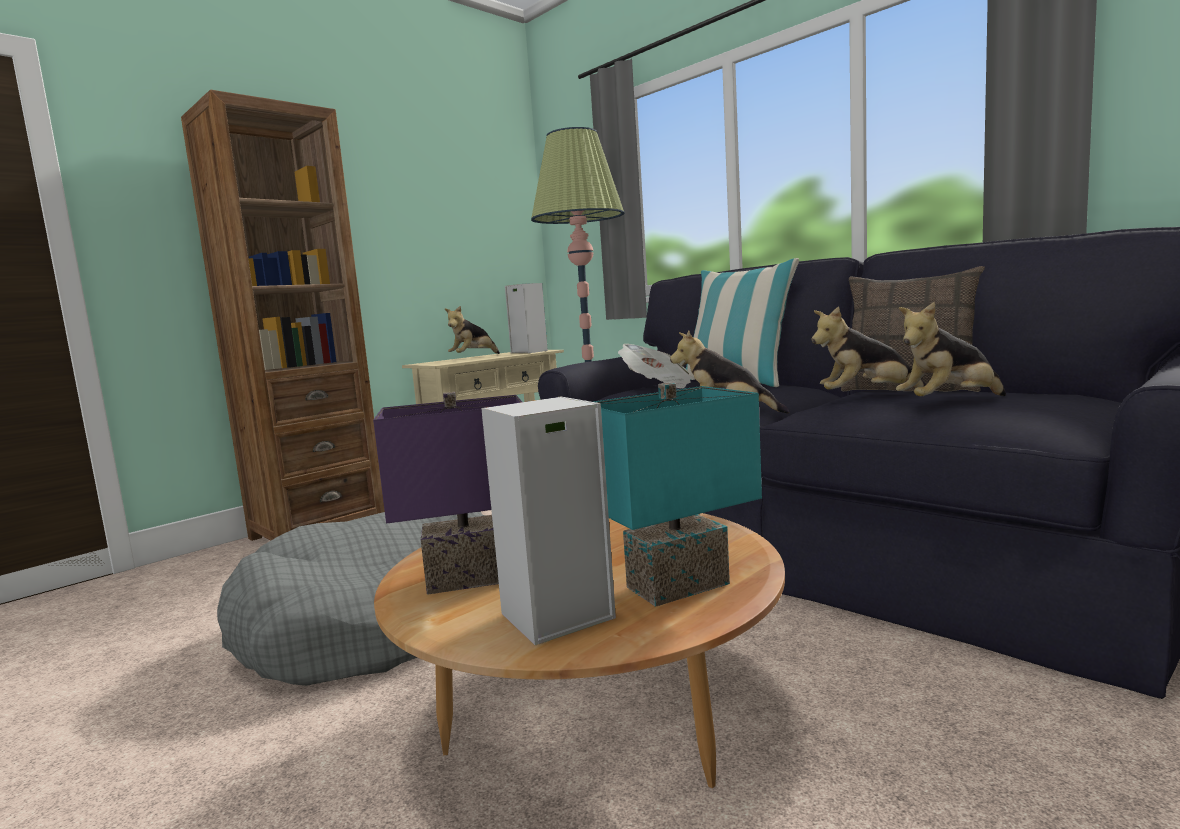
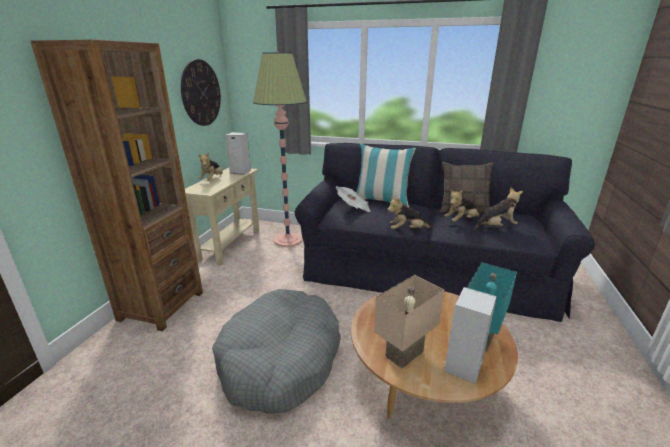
camera: 30 degrees left, 15 degrees up
purple table lamp [373,392,522,595] -> beige table lamp [374,275,444,369]
plush toy [896,302,1006,396] -> plush toy turned 150 degrees counterclockwise [473,188,523,230]
none -> wall clock [181,59,221,126]

